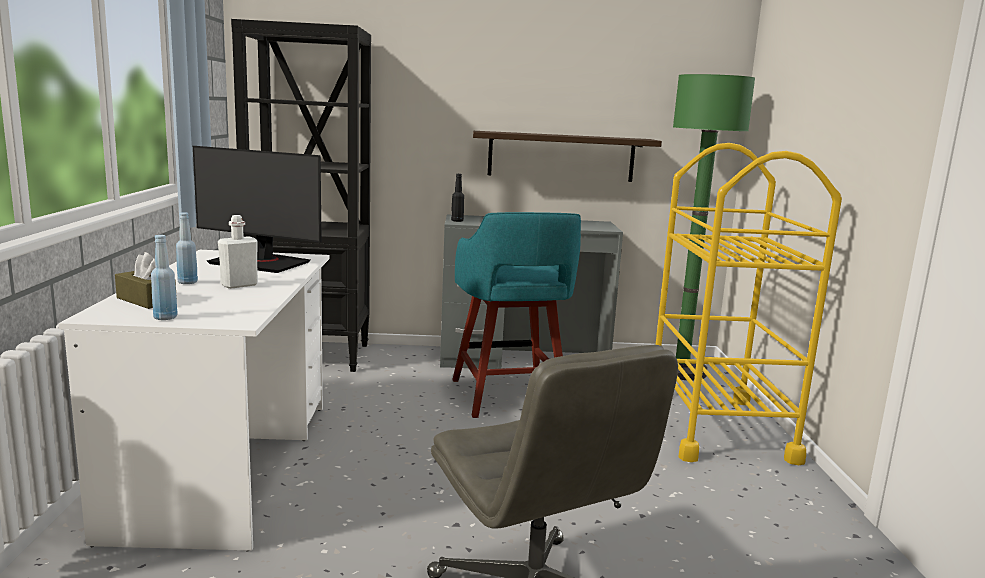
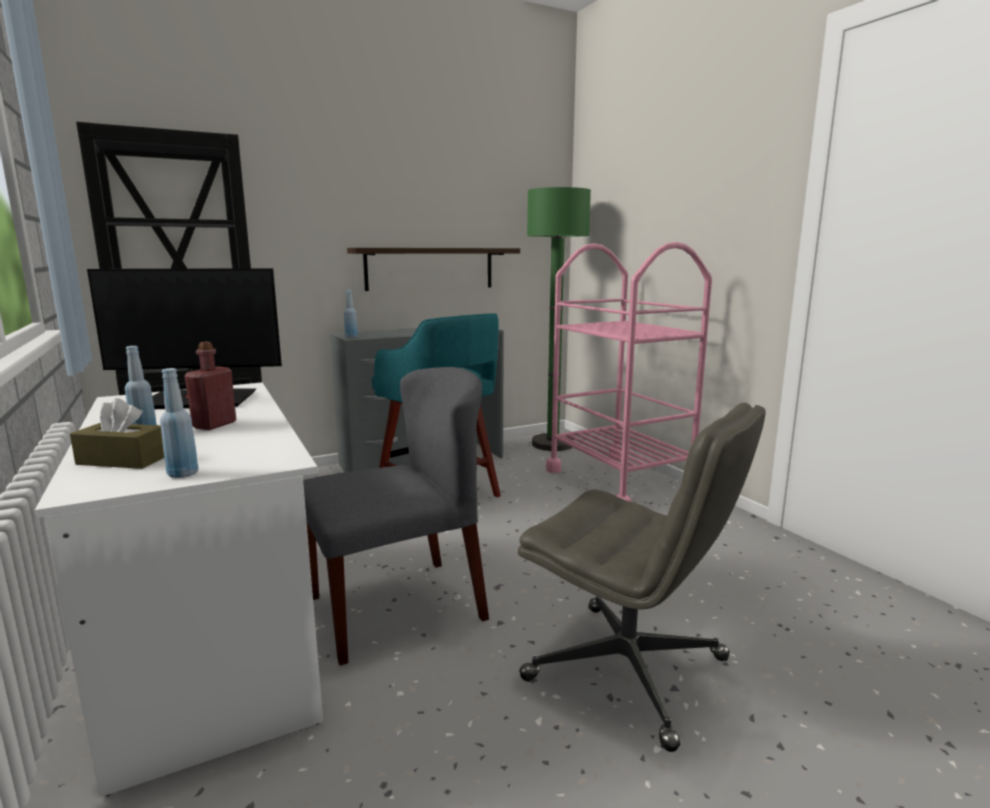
camera: 25 degrees left, 0 degrees up
white bottle [218,215,258,289] -> red bottle [185,342,236,430]
black bottle [451,174,464,222] -> blue bottle [344,290,358,338]
yellow cart [656,143,842,465] -> pink cart [546,242,712,502]
none -> grey chair [303,367,489,666]

